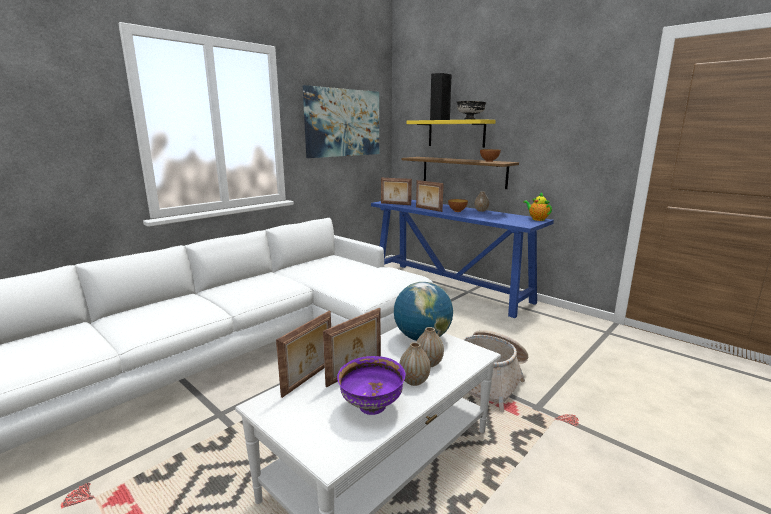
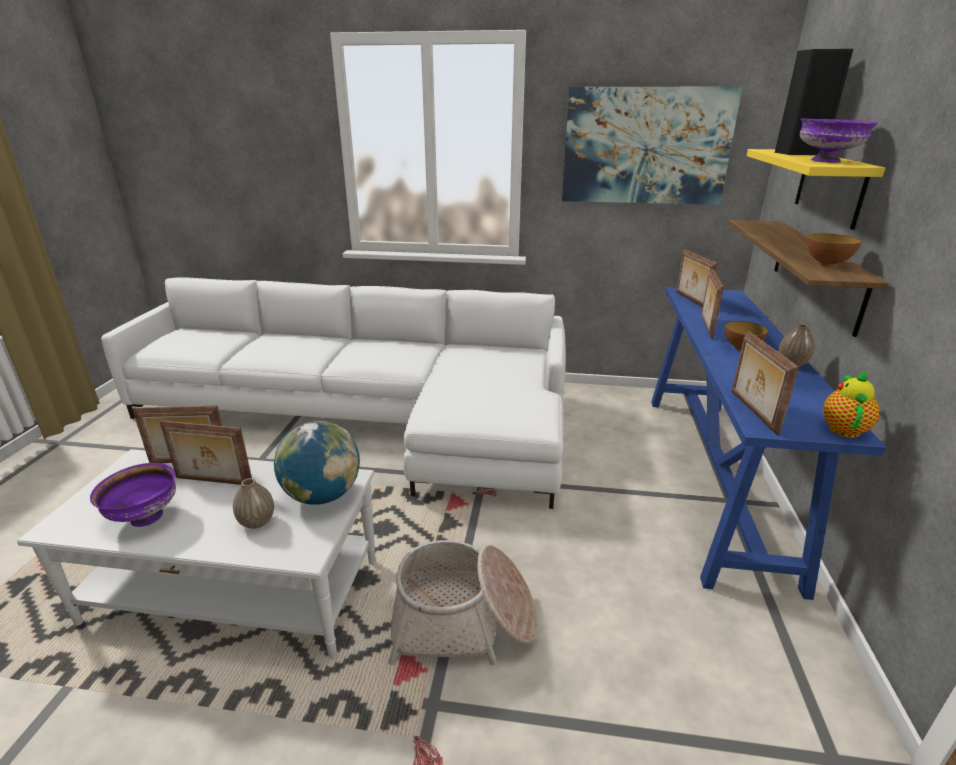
camera: 55 degrees right, 10 degrees up
vase [399,342,430,386] -> none
black bowl [457,101,487,119] -> purple bowl [800,119,877,163]
none -> picture frame [731,330,799,436]

